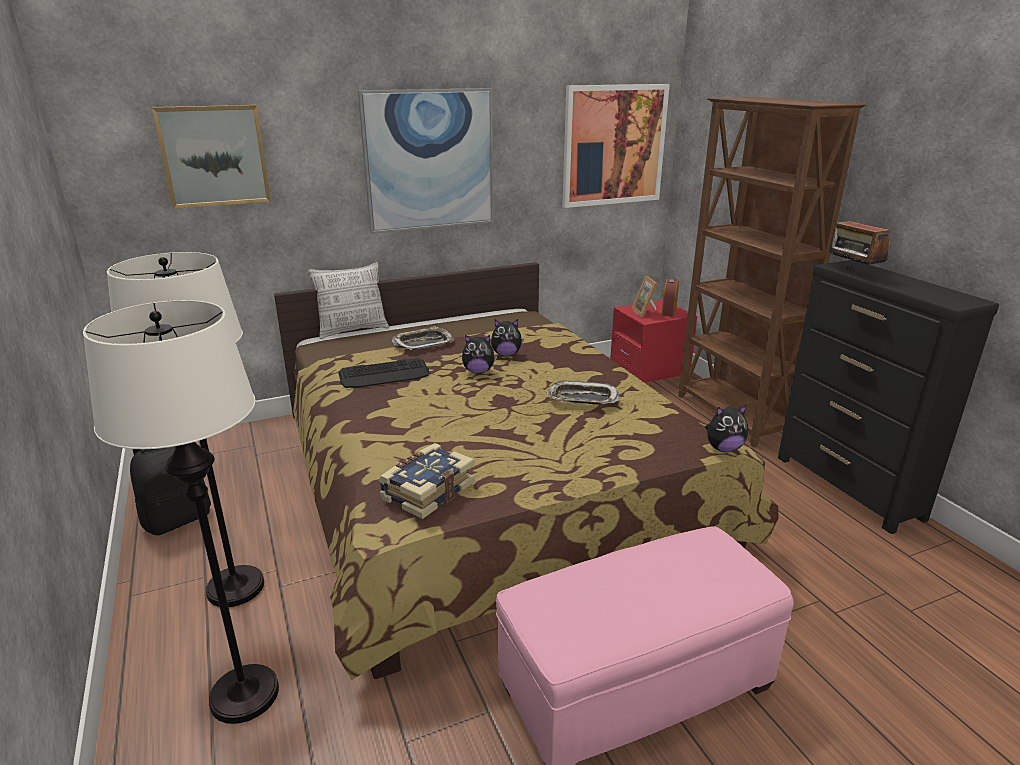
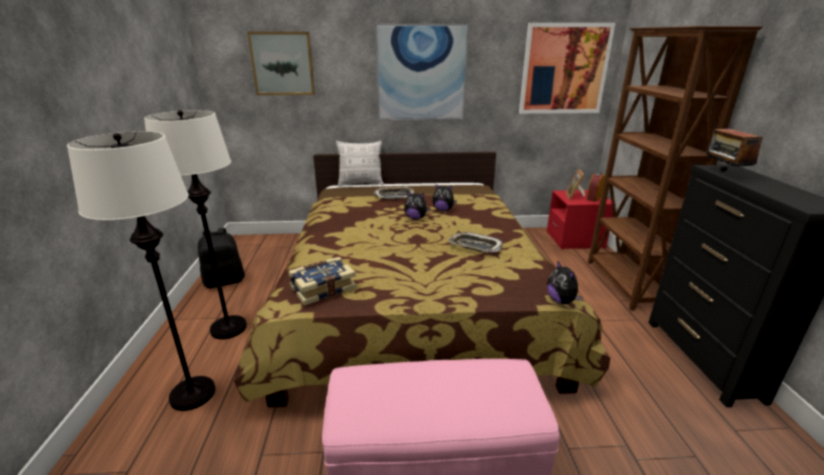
camera: 20 degrees right, 0 degrees up
keyboard [338,358,429,388] -> none
plush toy [705,405,748,452] -> plush toy turned 60 degrees clockwise [547,260,583,304]

